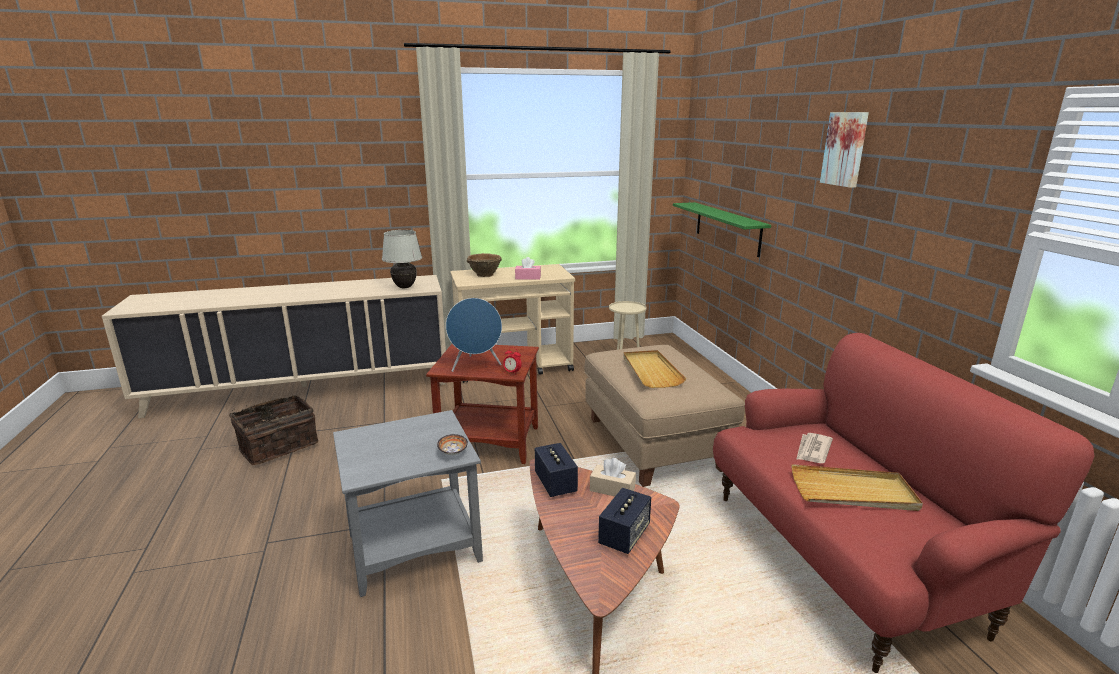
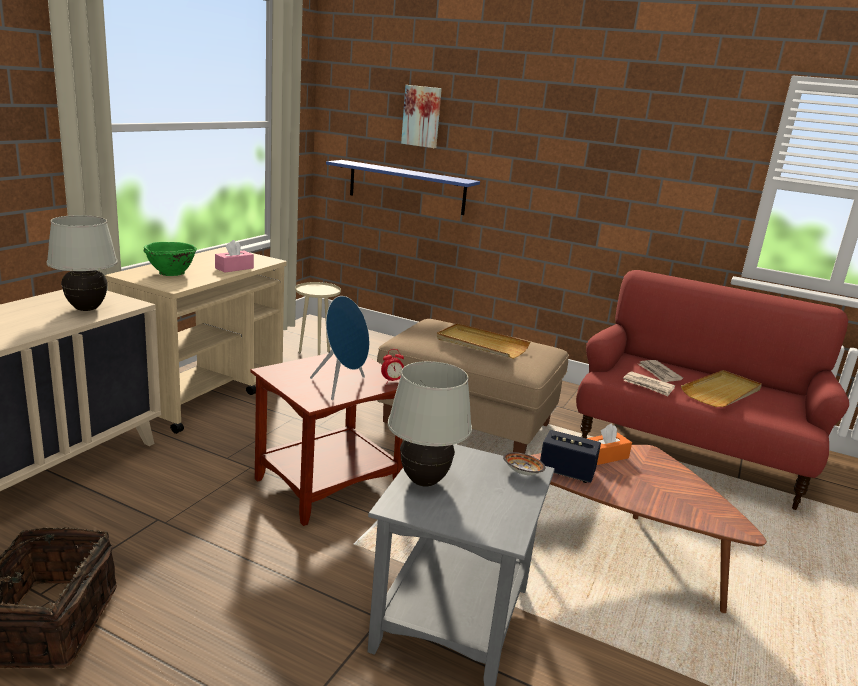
camera: 50 degrees left, 0 degrees up
brown bowl [467,253,502,277] -> green bowl [144,242,197,276]
beige tissue box [590,458,636,496] -> orange tissue box [586,424,632,465]
speaker [598,488,651,554] -> none
green shelf [673,202,771,257] -> blue shelf [326,160,480,215]
picture [820,112,869,188] -> picture moved to [401,85,442,148]
none -> white table lamp [388,361,472,487]
none -> newspaper [623,371,675,396]

